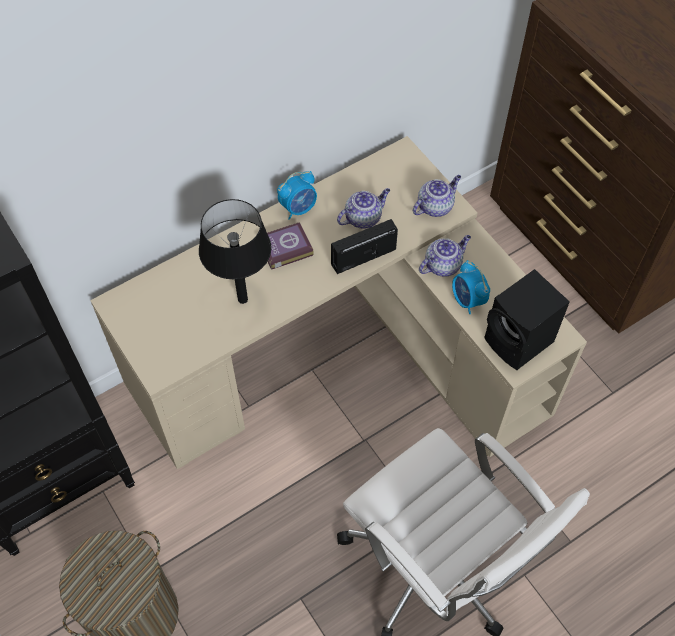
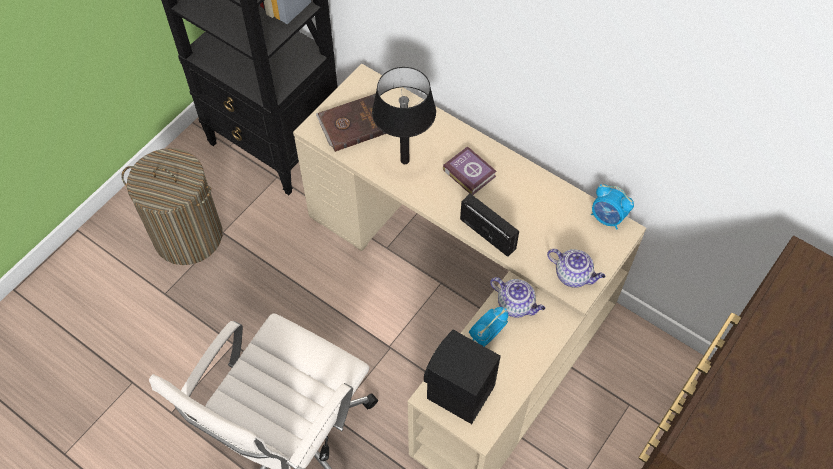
camera: 70 degrees right, 0 degrees up
alarm clock [277,171,317,220] -> alarm clock moved to [591,184,634,230]
teapot [337,188,390,229] -> none
none -> brown book [316,94,387,152]

